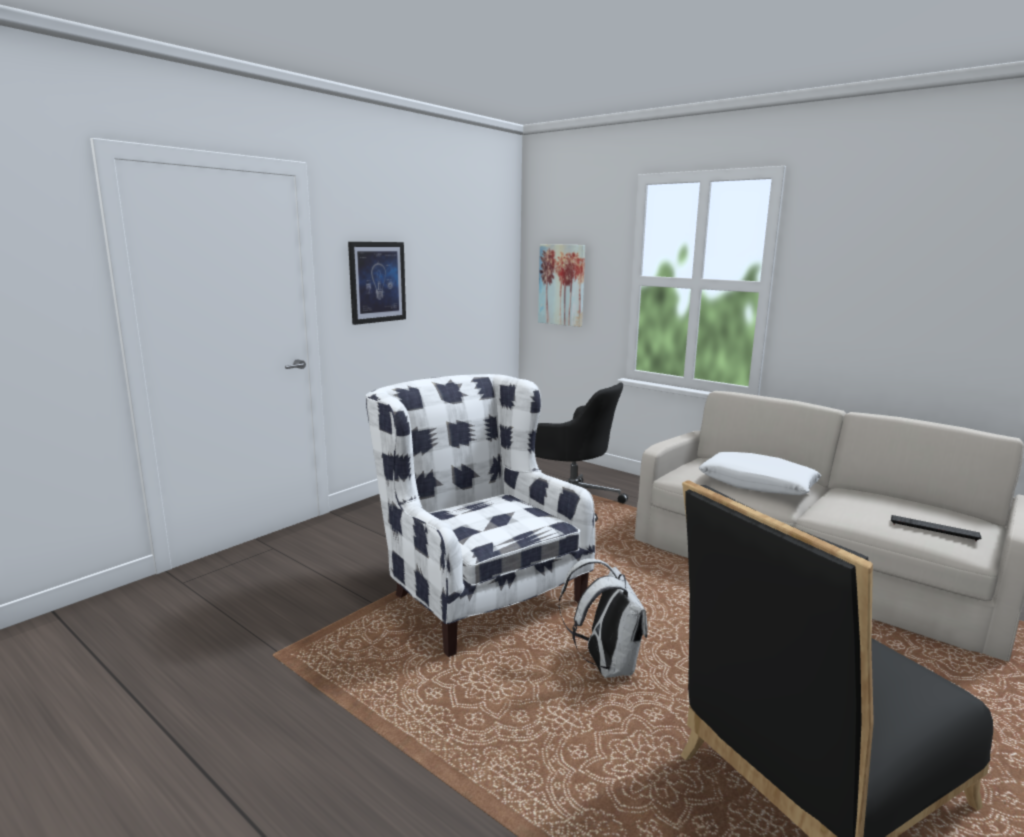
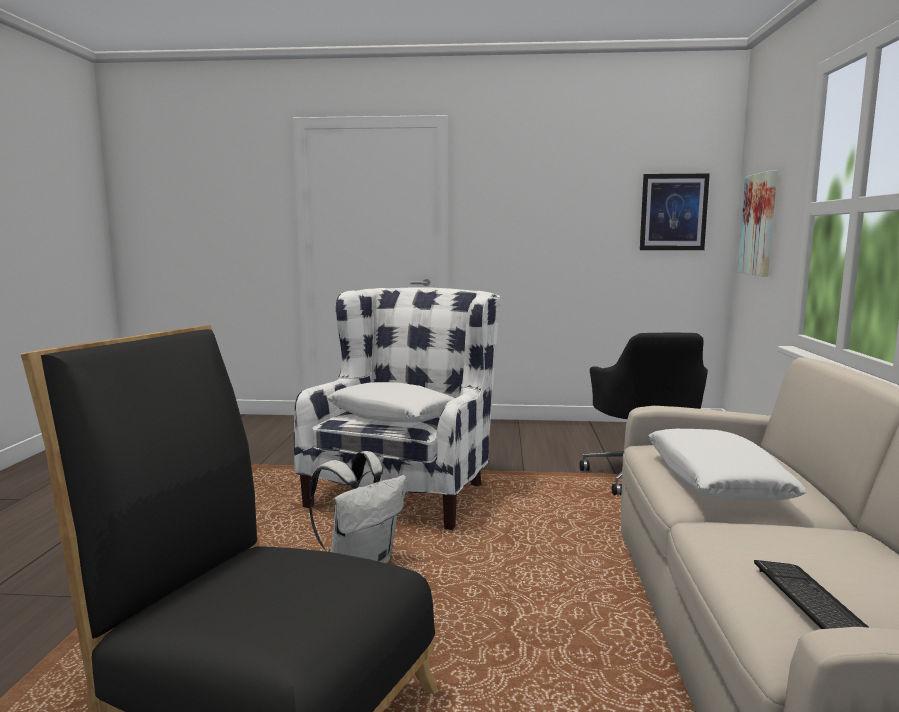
camera: 55 degrees right, 5 degrees down
picture [348,242,406,325] -> picture moved to [640,174,710,250]
none -> white pillow [327,382,455,422]

